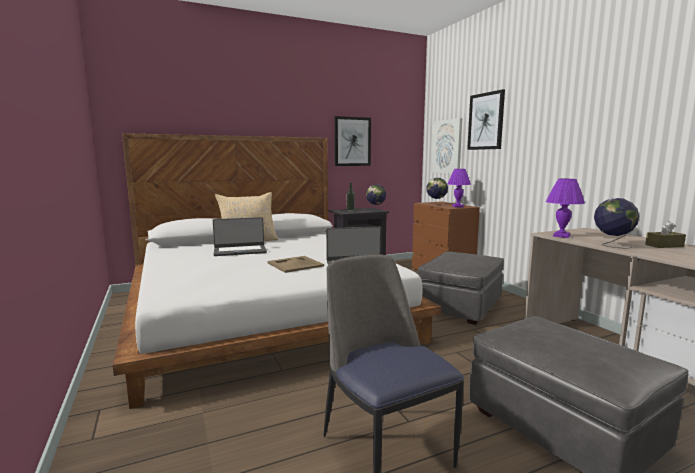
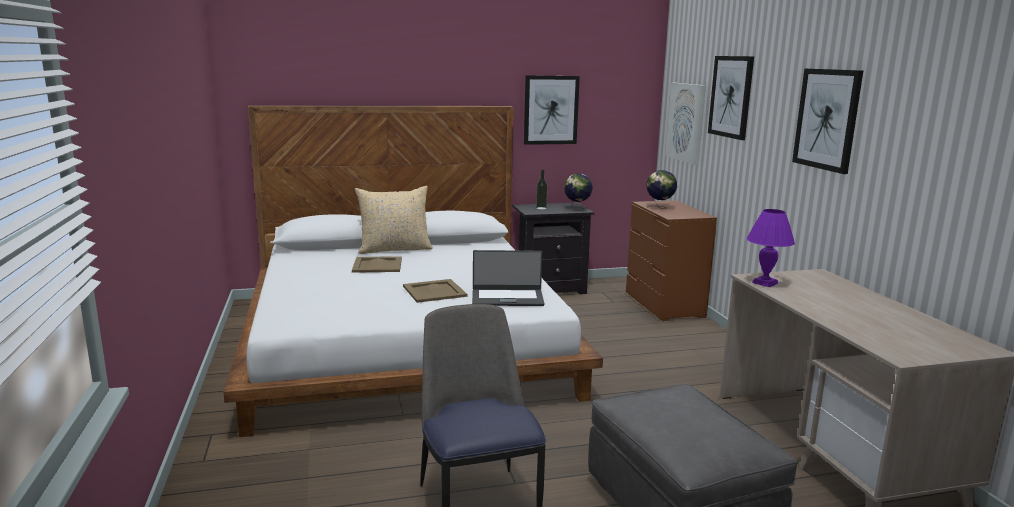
camera: 10 degrees right, 5 degrees up
laptop [213,217,267,256] -> beige tray [352,256,402,273]
grey ottoman [418,251,504,325] -> none
purple table lamp [448,169,471,207] -> none
globe [594,198,640,249] -> none
brown tissue box [645,221,686,248] -> none
none -> picture [792,69,863,174]

